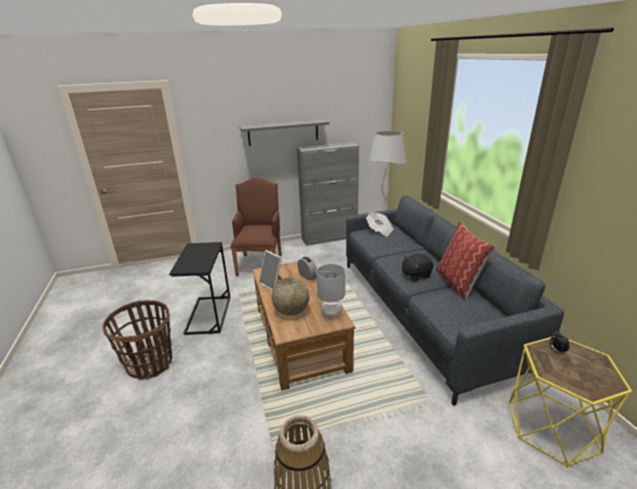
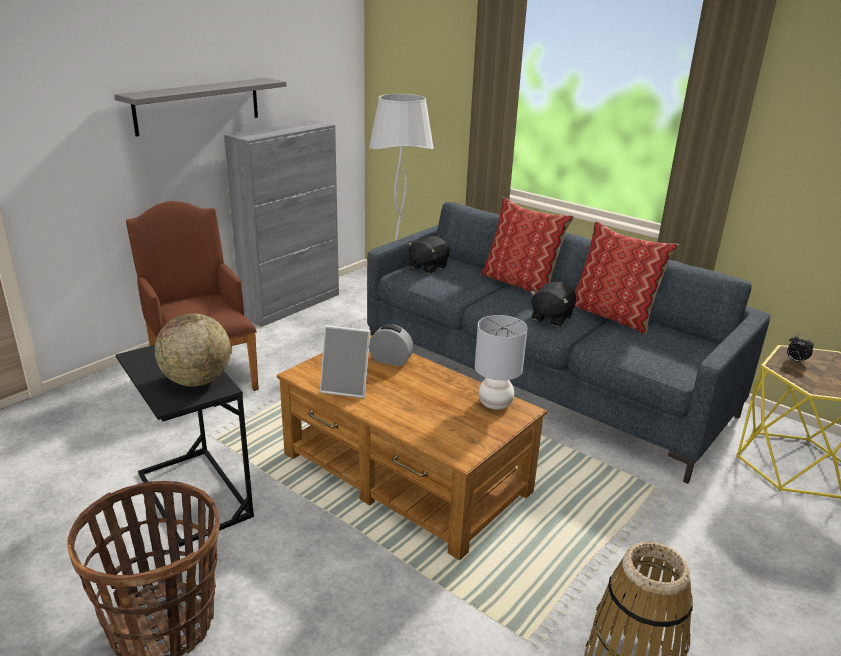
camera: 35 degrees left, 0 degrees up
globe [272,277,310,316] -> globe moved to [155,313,231,386]
newspaper [366,212,394,237] -> black plush toy [408,236,450,274]
none -> pillow [480,197,574,292]

